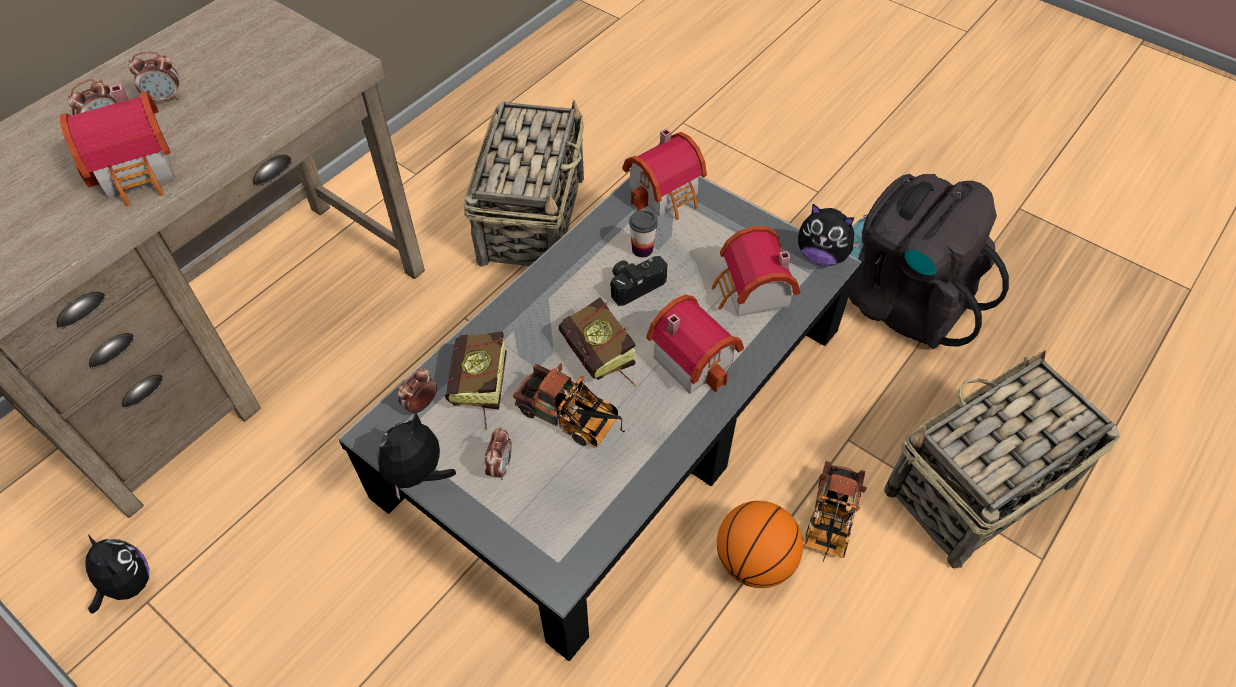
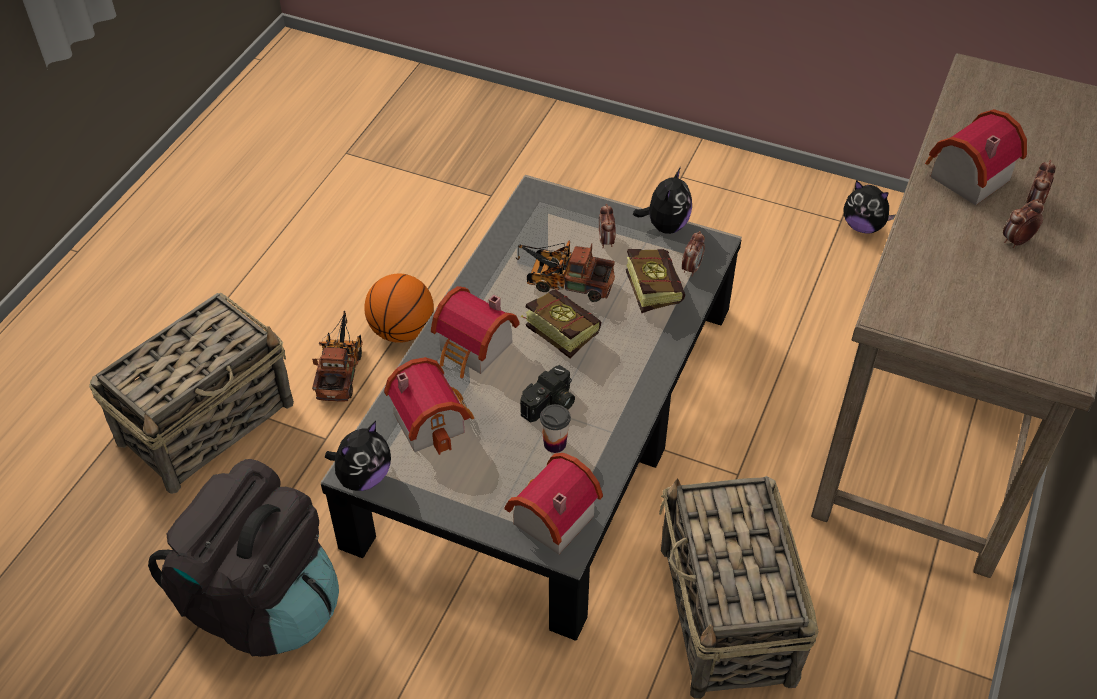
camera: 165 degrees right, 5 degrees down
plush toy [798,204,862,266] -> plush toy turned 120 degrees clockwise [325,421,391,491]

